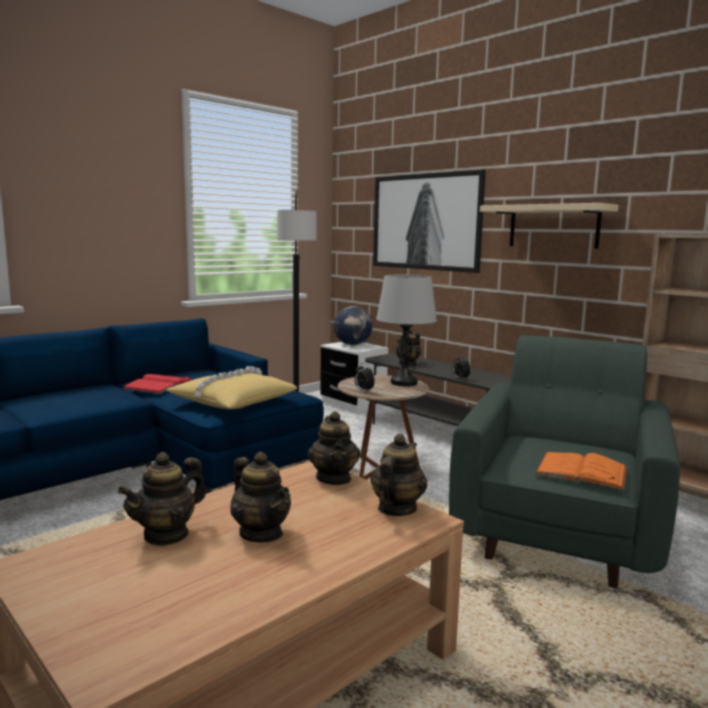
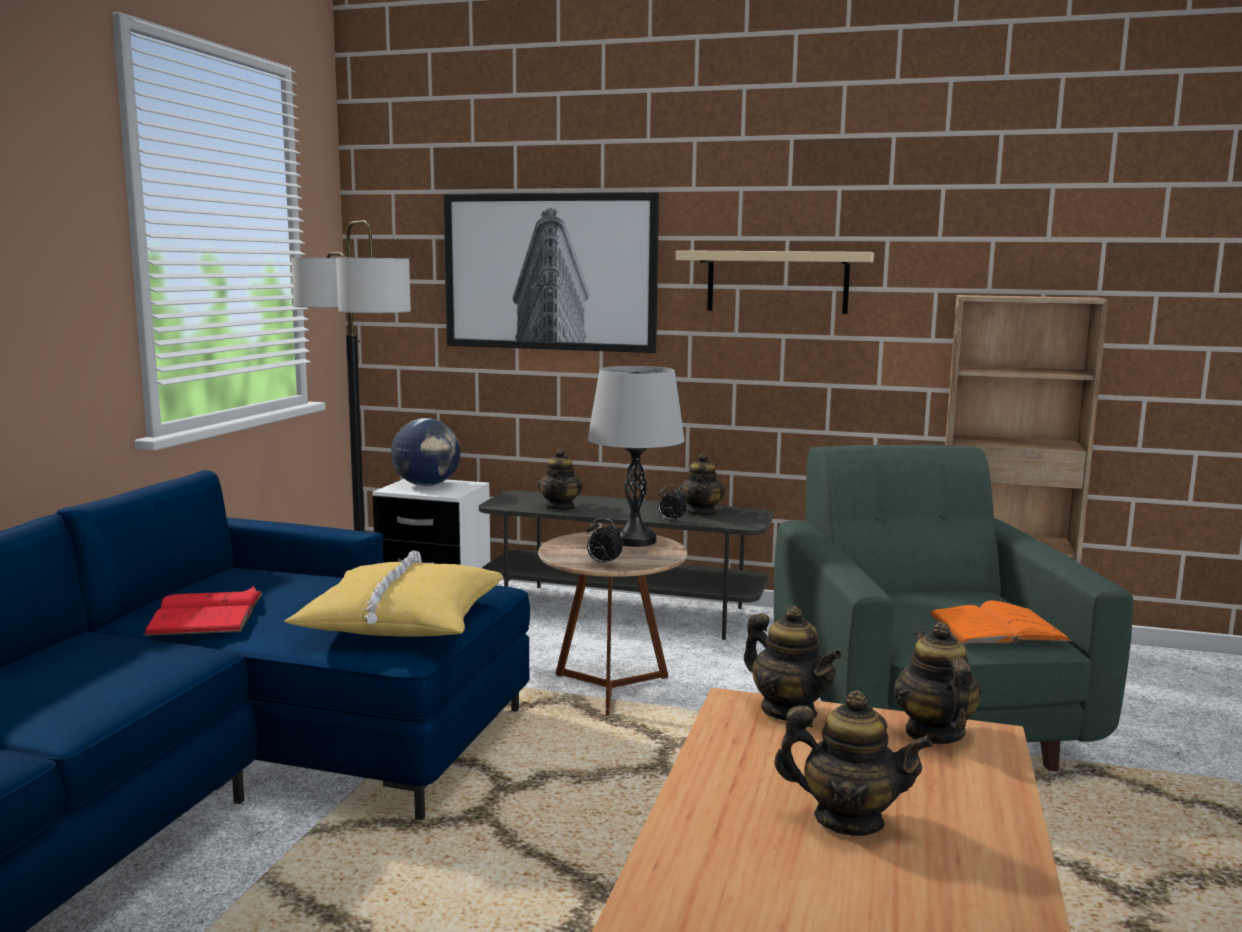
camera: 30 degrees left, 0 degrees up
teapot [118,452,206,546] -> teapot moved to [679,453,725,516]

